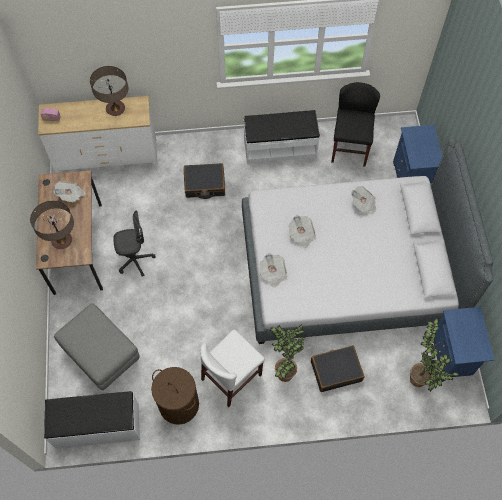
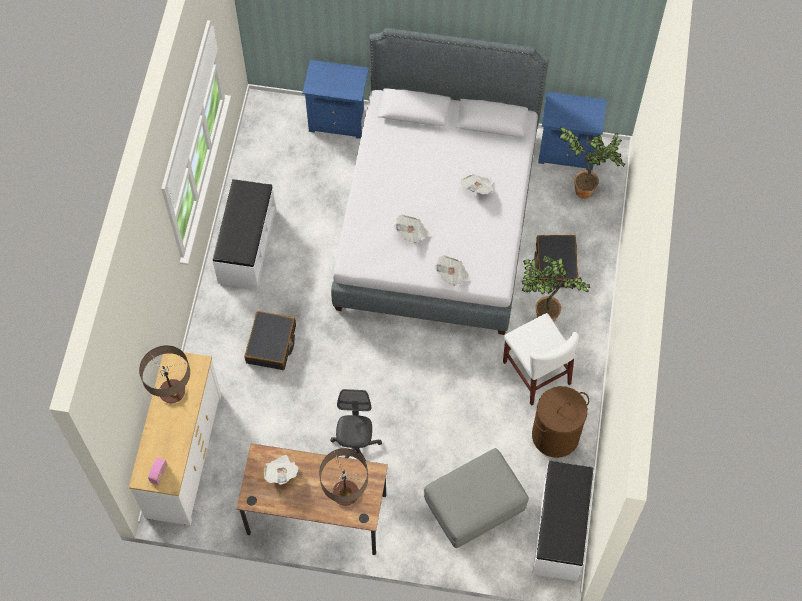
camera: 75 degrees left, 0 degrees up
black chair [331,82,380,167] -> none
newspaper [351,186,376,213] -> newspaper moved to [461,174,493,195]

